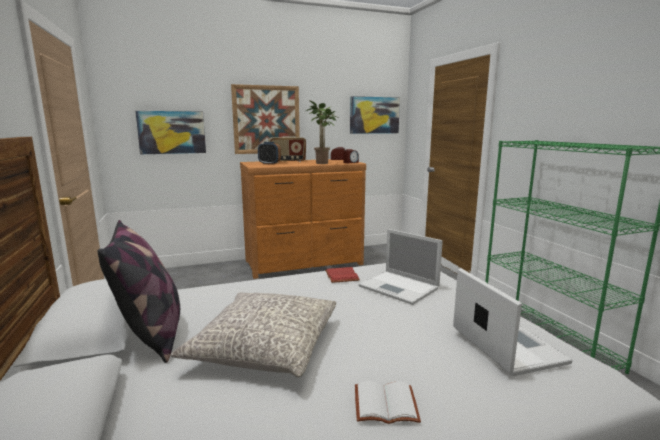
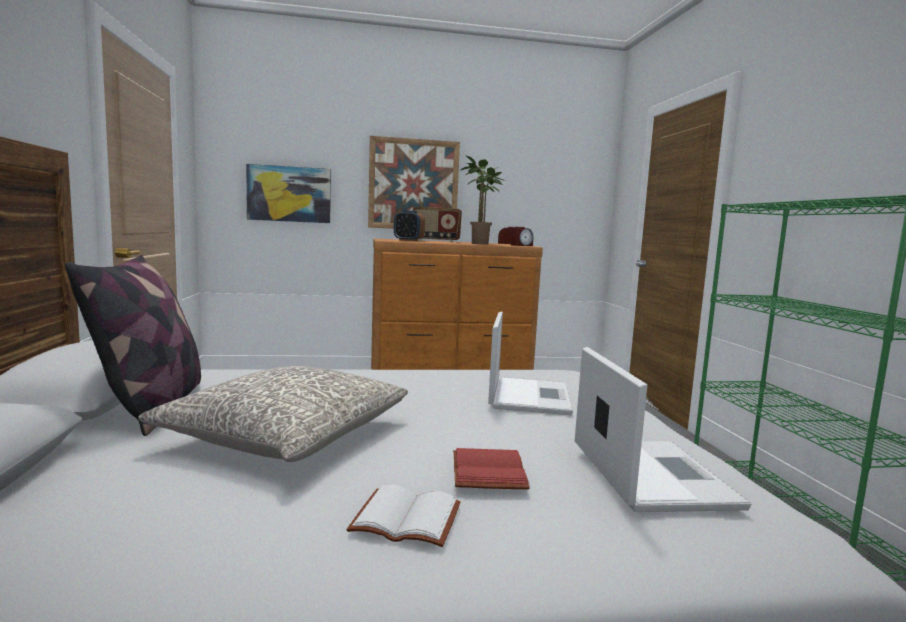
camera: 10 degrees right, 5 degrees down
red book [325,267,360,283] -> red book moved to [453,448,530,490]
picture [350,96,400,134] -> none
laptop [359,229,443,305] -> laptop turned 135 degrees counterclockwise [488,312,573,415]

